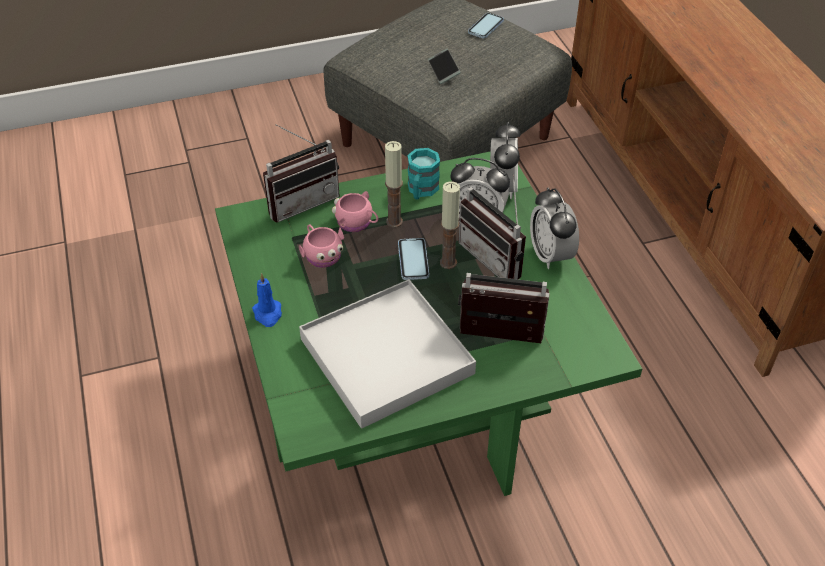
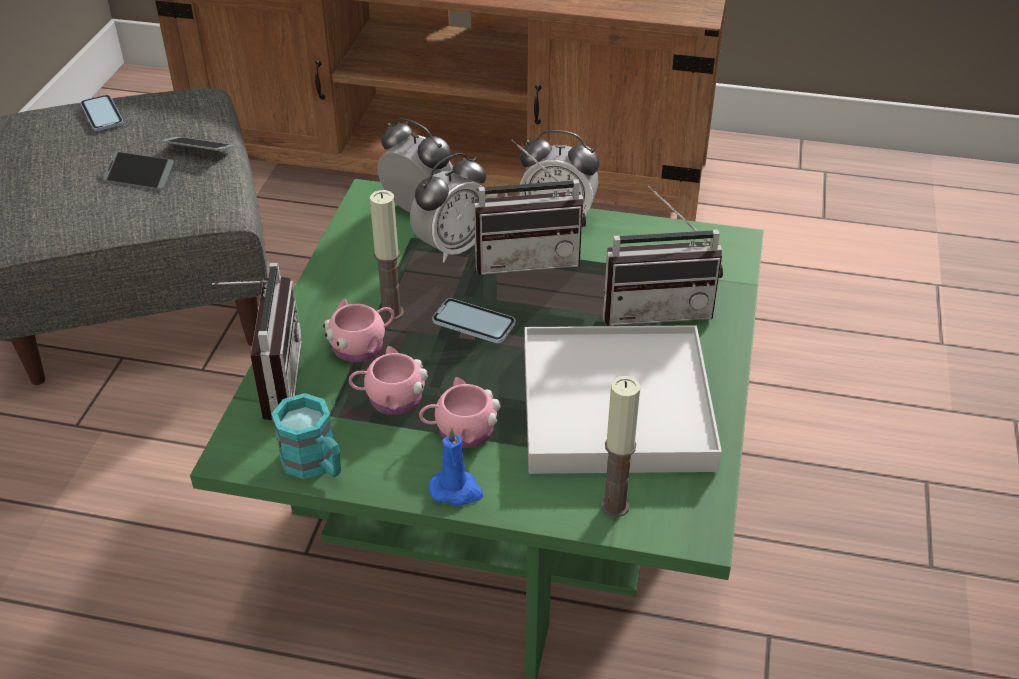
camera: 60 degrees left, 5 degrees down
turquoise mug [408,148,440,199] -> turquoise mug moved to [272,393,341,479]
candle [440,181,460,269] -> candle moved to [601,376,641,517]
radio [458,273,550,343] -> radio turned 135 degrees counterclockwise [603,185,723,326]
none -> phone [161,137,234,151]
none -> pink mug [419,377,501,448]

